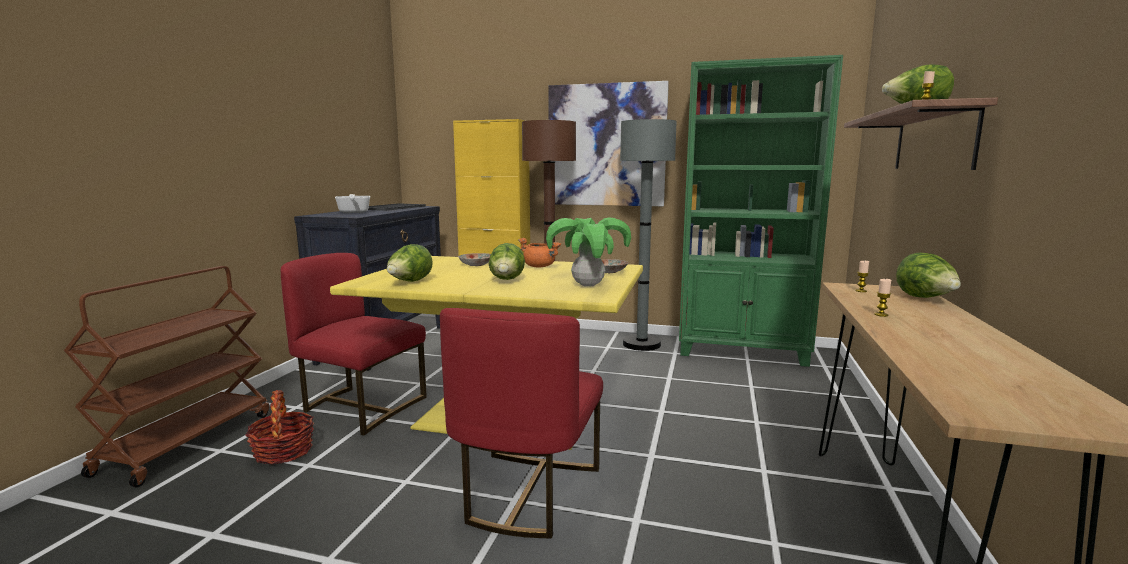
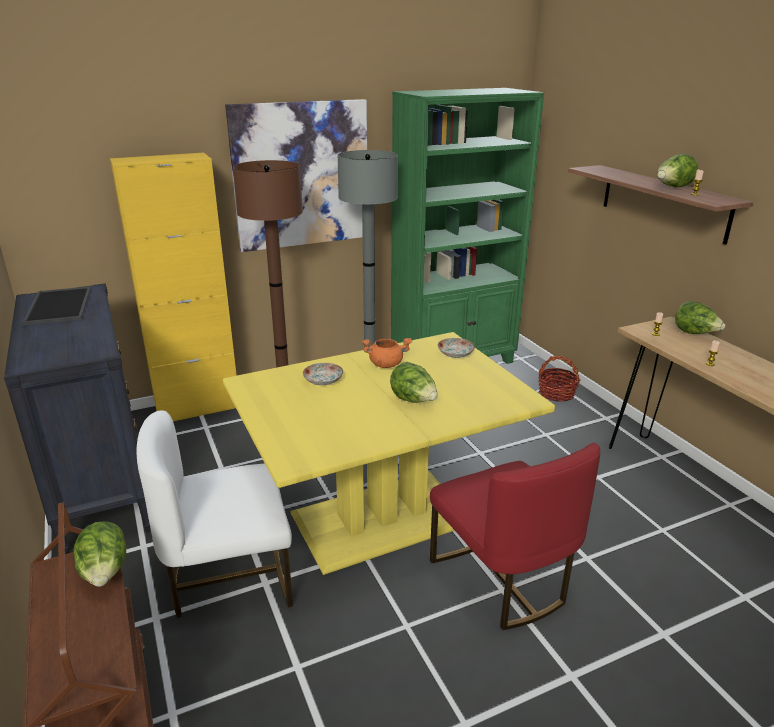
camera: 40 degrees left, 15 degrees up
basket [246,390,314,464] -> basket moved to [538,356,581,402]
red chair [281,253,427,436] -> white chair [137,410,293,618]
frying pan [335,194,370,213] -> none
lettuce [387,244,433,282] -> lettuce moved to [74,521,126,587]
potted plant [546,217,631,287] -> none

